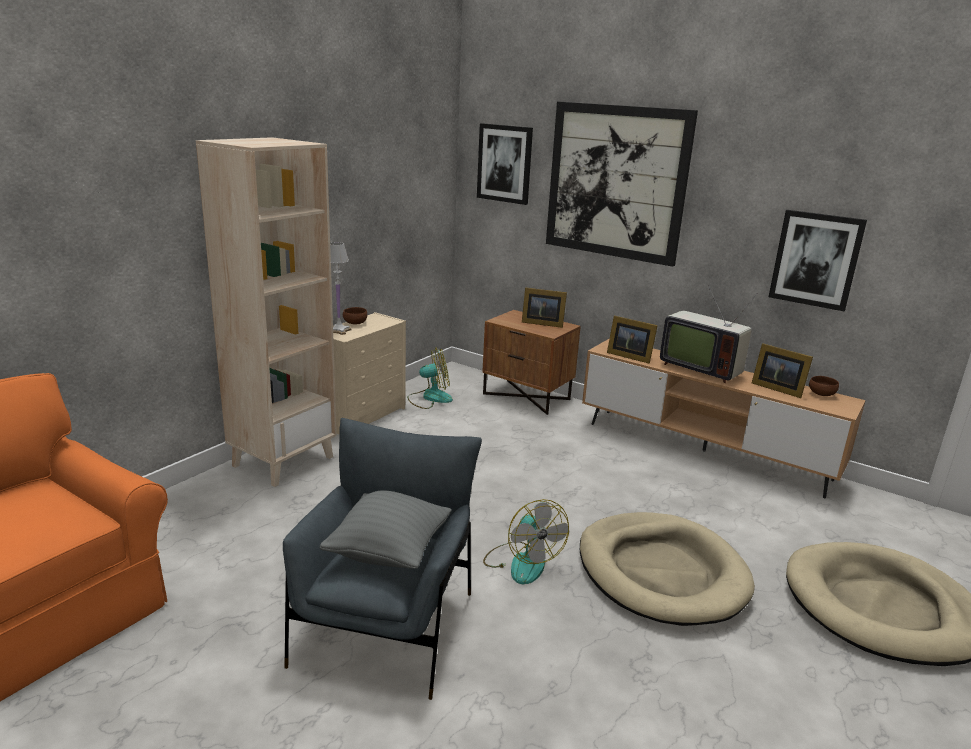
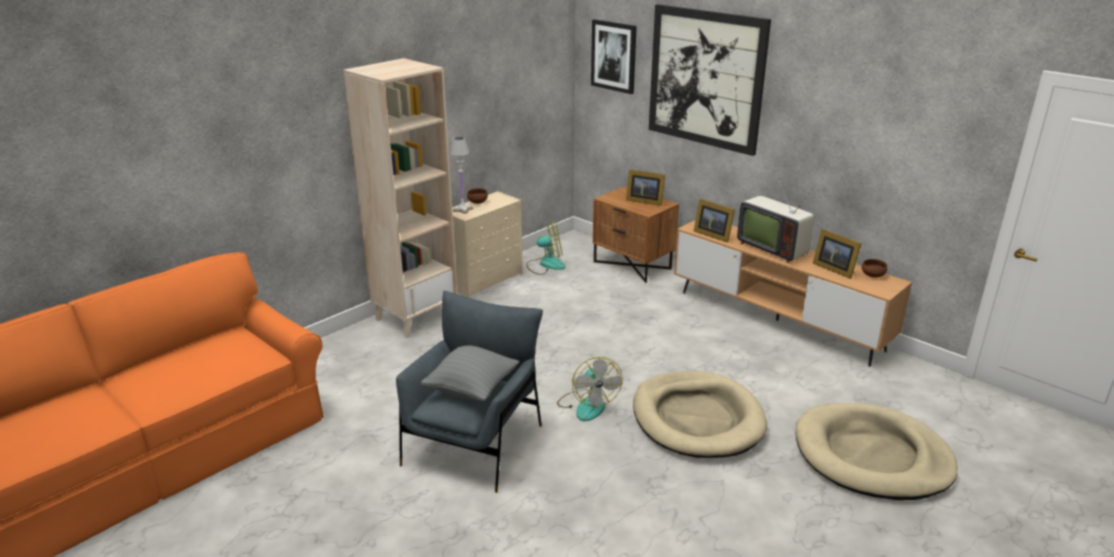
camera: 10 degrees right, 5 degrees up
picture [769,210,867,311] -> none

